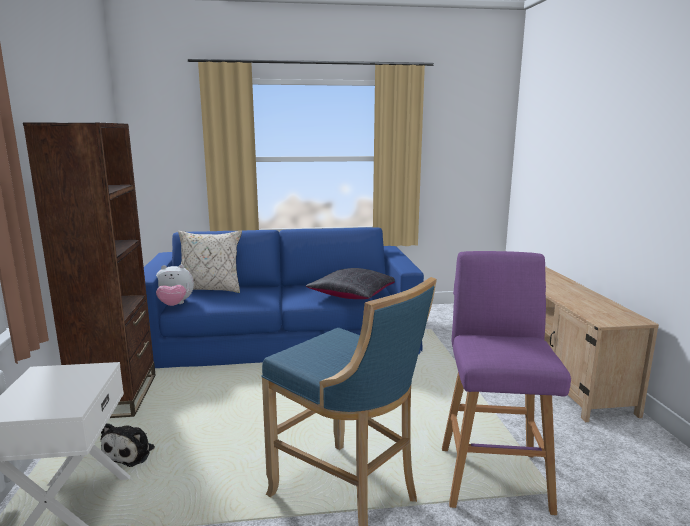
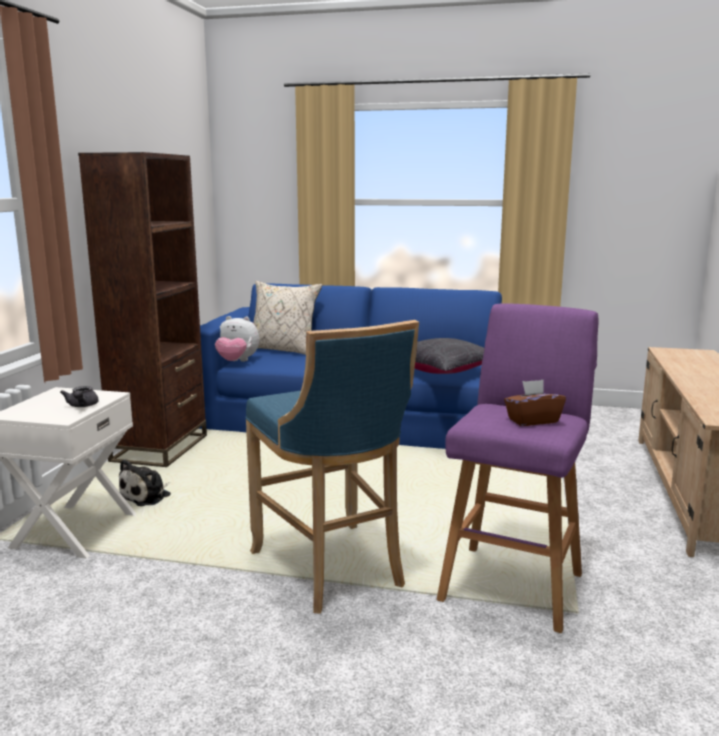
camera: 20 degrees right, 0 degrees up
none -> grey teapot [60,386,99,407]
none -> brown tissue box [504,380,566,426]

